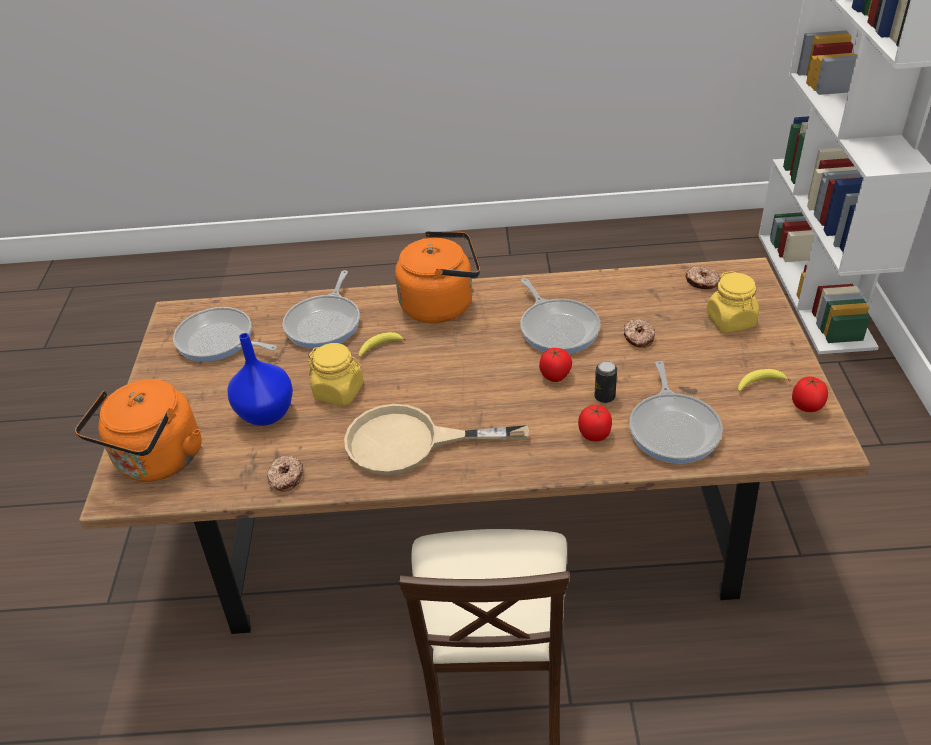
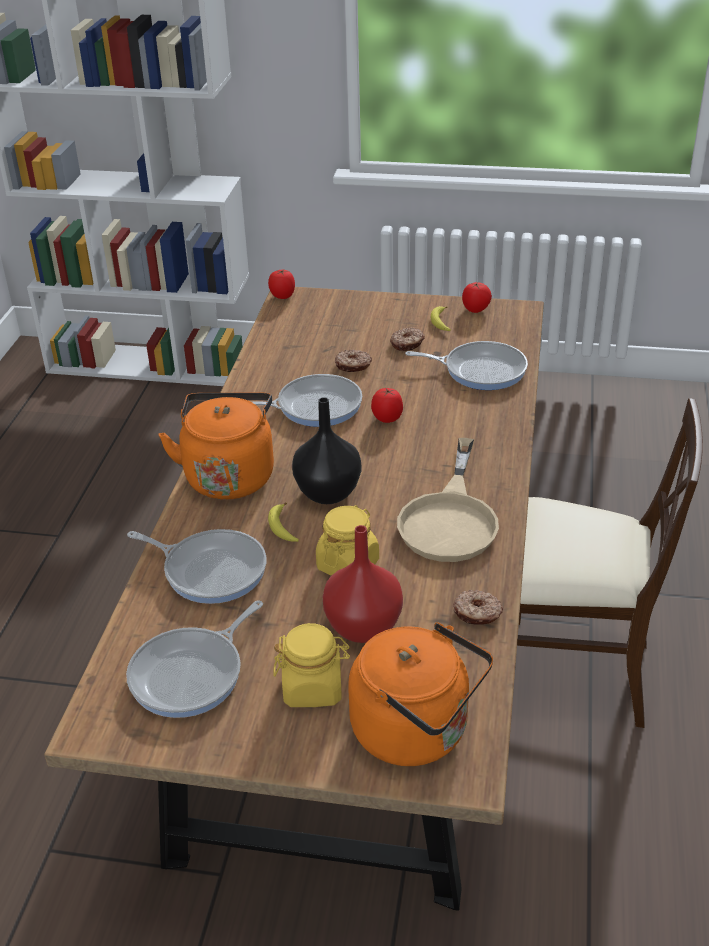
camera: 80 degrees left, 5 degrees down
blue vase [228,333,293,426] -> red vase [323,525,403,643]
tomato [578,404,612,441] -> tomato moved to [268,269,295,299]
can [594,361,617,403] -> none
donut [685,266,720,289] -> donut moved to [390,328,425,351]
yellow jar [707,271,759,333] -> yellow jar moved to [273,623,350,707]
none -> black vase [292,397,361,504]

